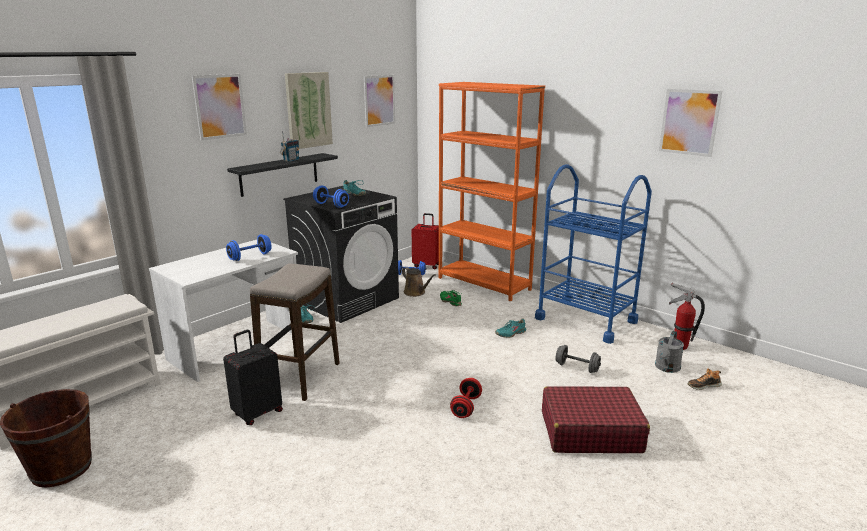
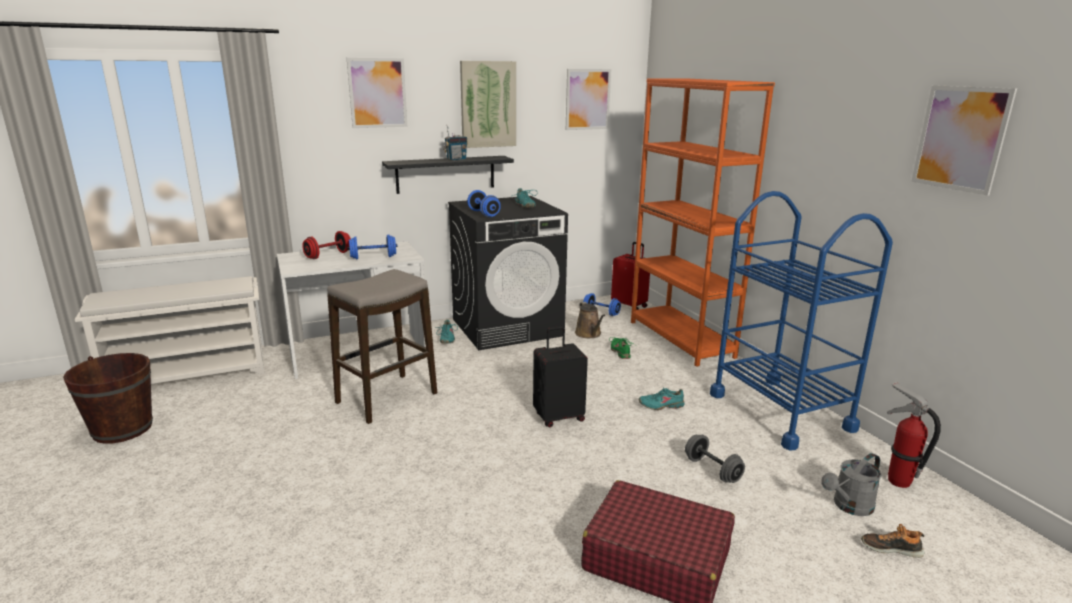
camera: 25 degrees right, 0 degrees up
black suitcase [223,330,283,425] -> black suitcase moved to [533,326,588,427]
red dumbbell [450,378,482,418] -> red dumbbell moved to [302,231,351,259]

